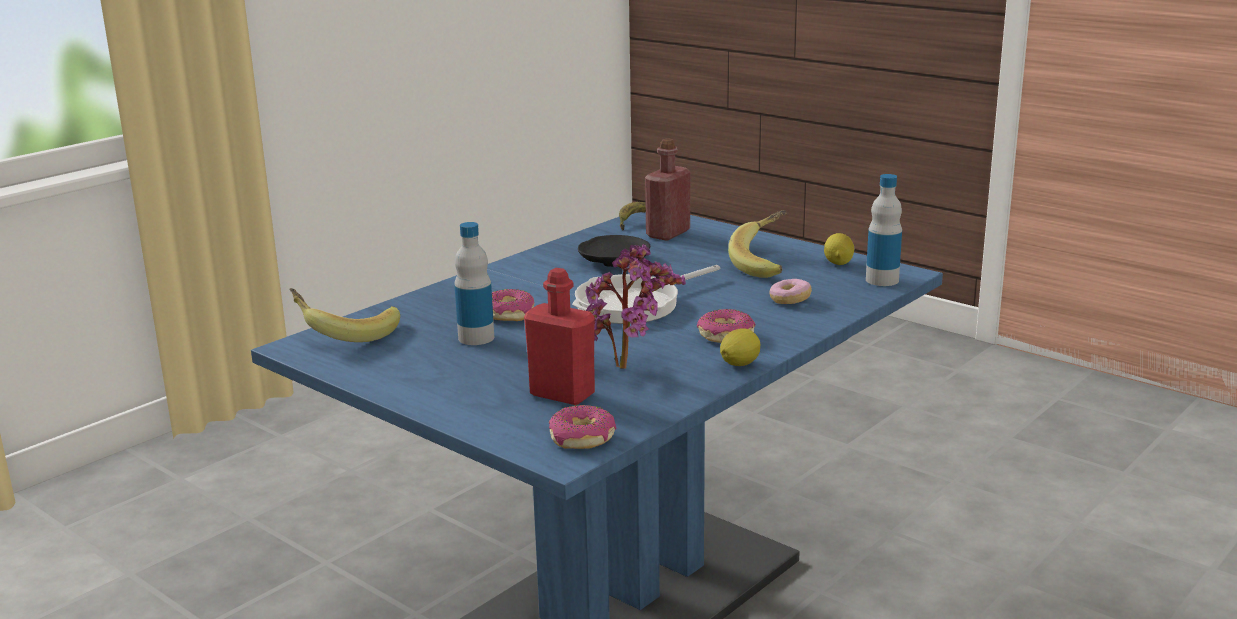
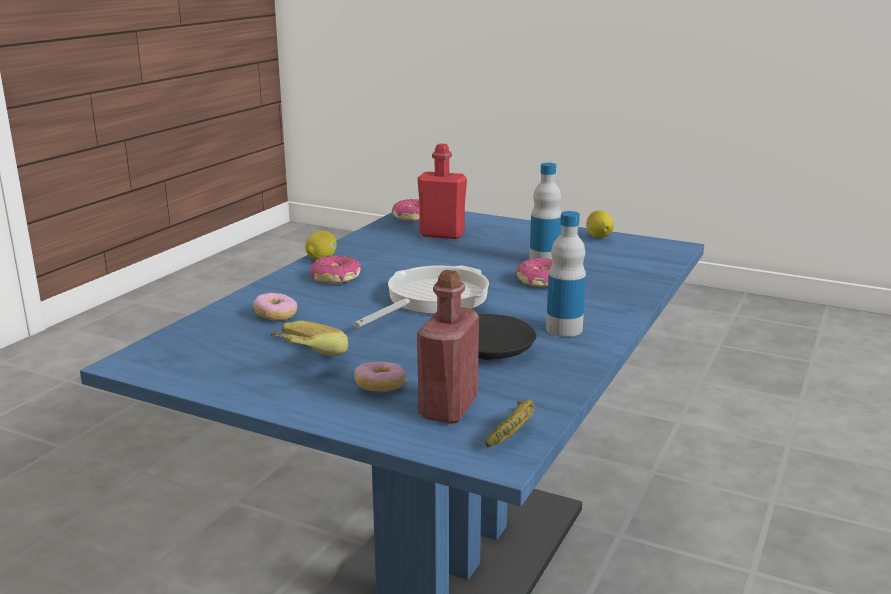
camera: 165 degrees right, 0 degrees up
banana [289,288,400,342] -> none
potted plant [585,244,686,369] -> none
lemon [824,233,855,265] -> lemon moved to [586,210,614,238]
bottle [866,174,902,286] -> bottle moved to [546,211,586,337]
none -> donut [354,362,406,392]

